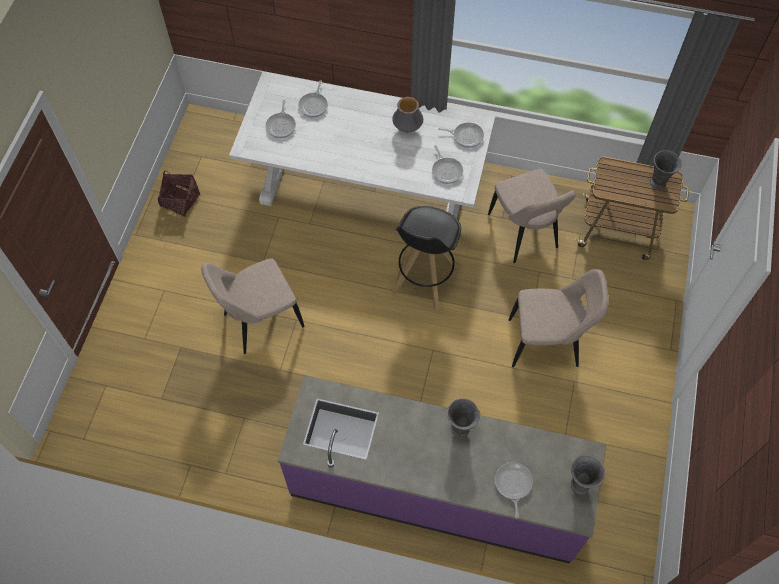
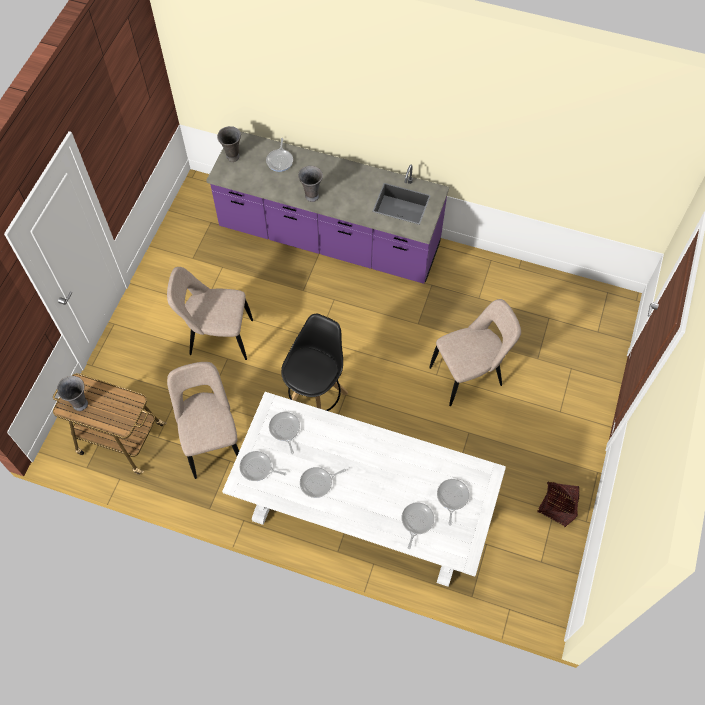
camera: 175 degrees left, 0 degrees up
vase [392,97,423,133] -> frying pan [300,467,346,498]

